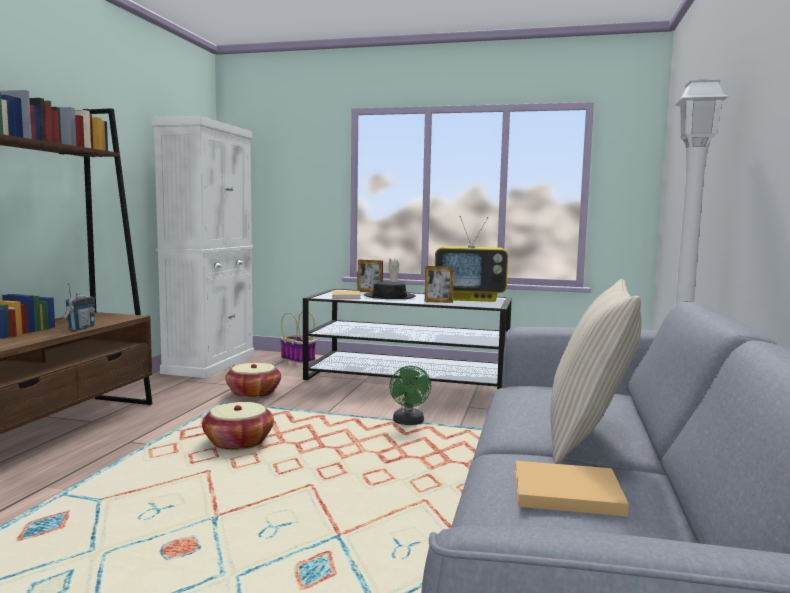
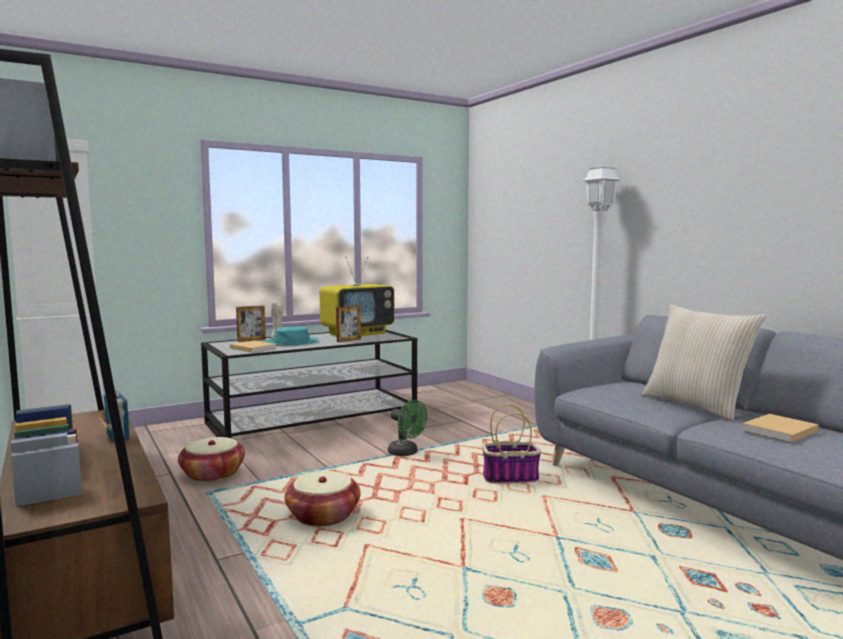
camera: 45 degrees left, 0 degrees up
basket [280,311,316,364] -> basket moved to [482,404,541,484]
black hat [364,282,416,299] -> turquoise hat [265,326,319,346]

